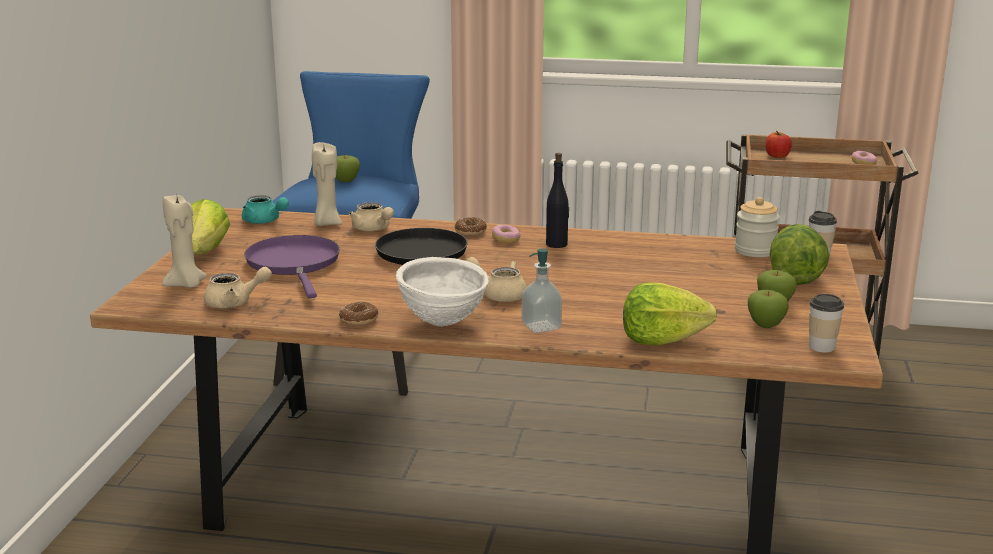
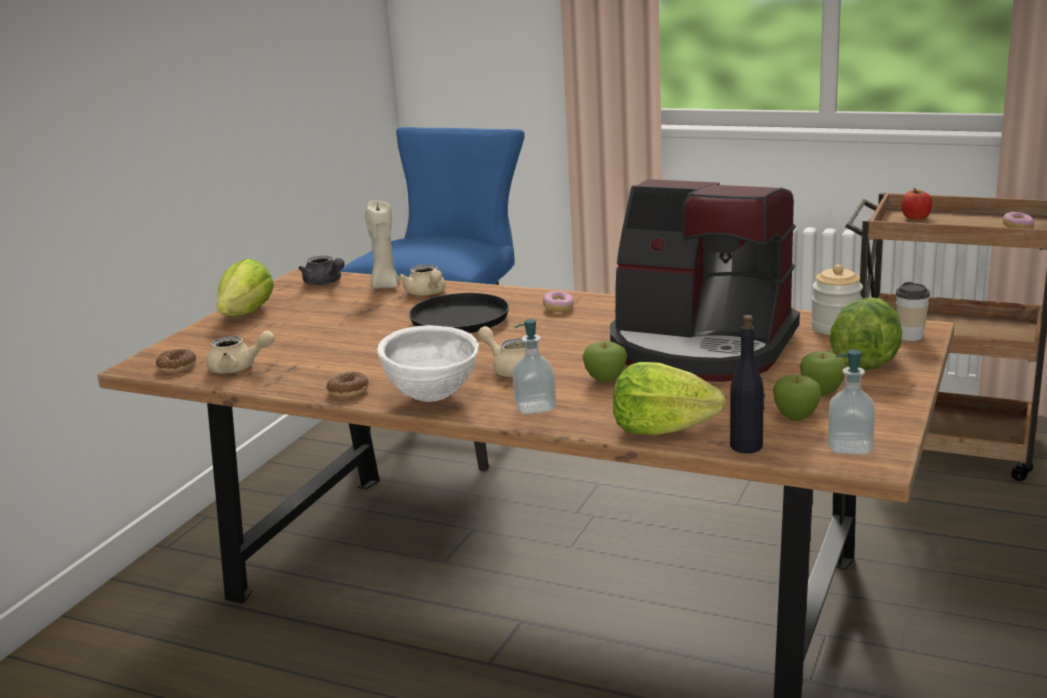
camera: 15 degrees right, 0 degrees up
beige candle [162,195,207,288] -> none
turquoise teapot [242,195,289,224] -> grey teapot [298,256,345,285]
purple frying pan [244,235,340,298] -> none
apple [336,155,360,182] -> apple moved to [583,341,627,382]
donut [455,217,487,236] -> donut moved to [156,349,196,373]
black bottle [546,153,569,248] -> black bottle moved to [730,315,765,453]
cup [809,294,844,352] -> soap dispenser [828,350,875,455]
none -> coffee machine [610,179,800,382]

